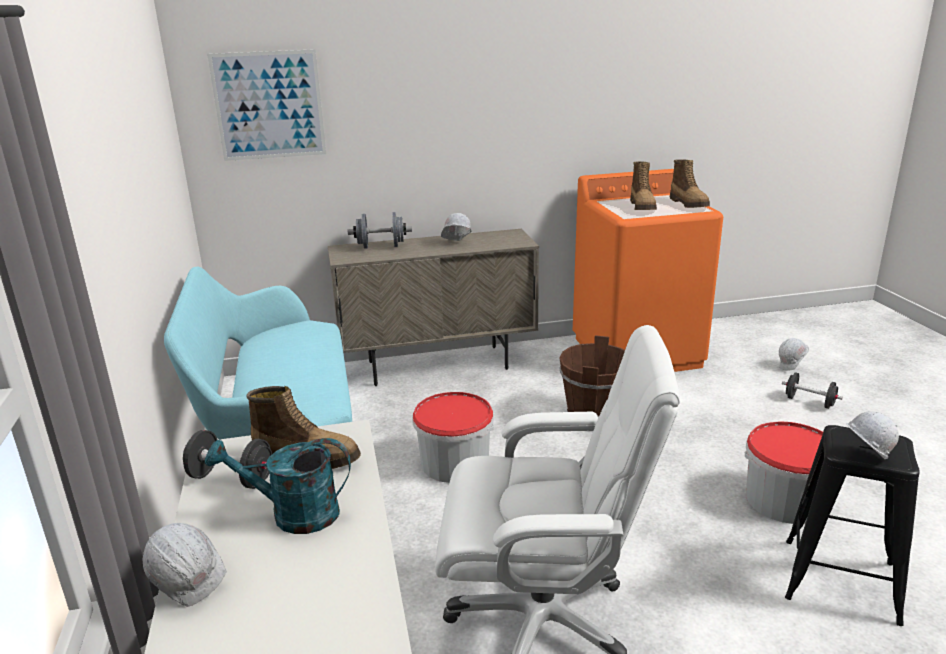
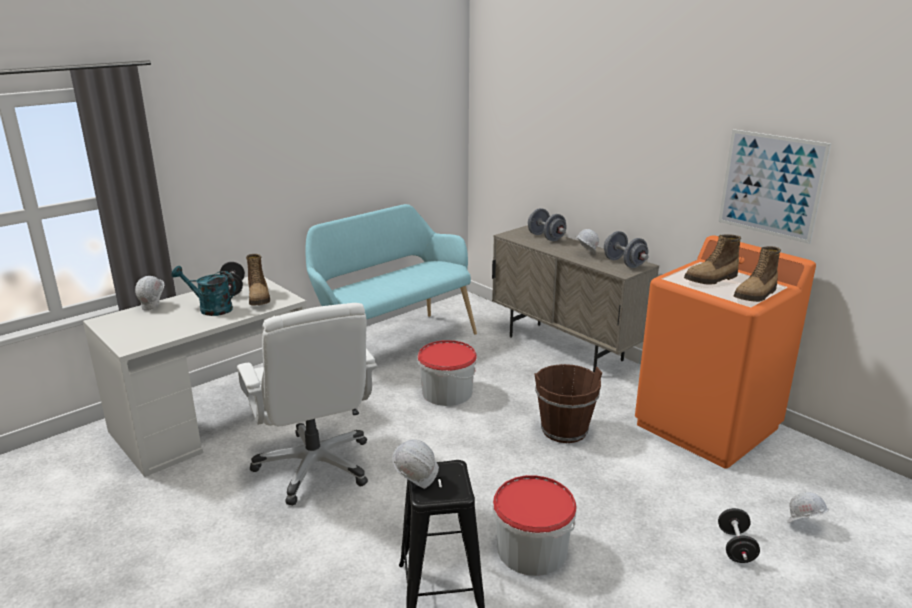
camera: 60 degrees right, 0 degrees up
turquoise watering can [205,438,351,534] -> turquoise watering can turned 45 degrees counterclockwise [171,266,236,316]
picture [207,49,326,161] -> picture moved to [719,129,831,244]
none -> grey dumbbell [604,231,649,268]

